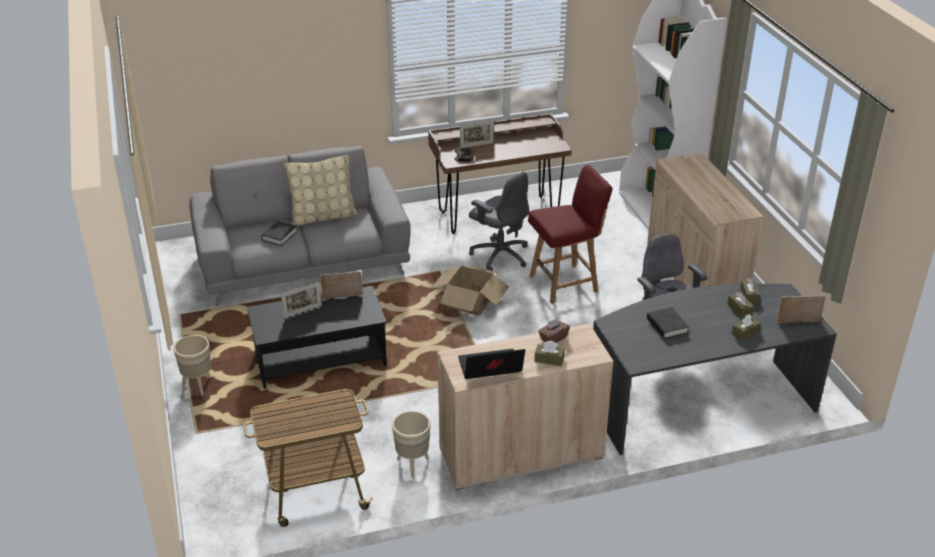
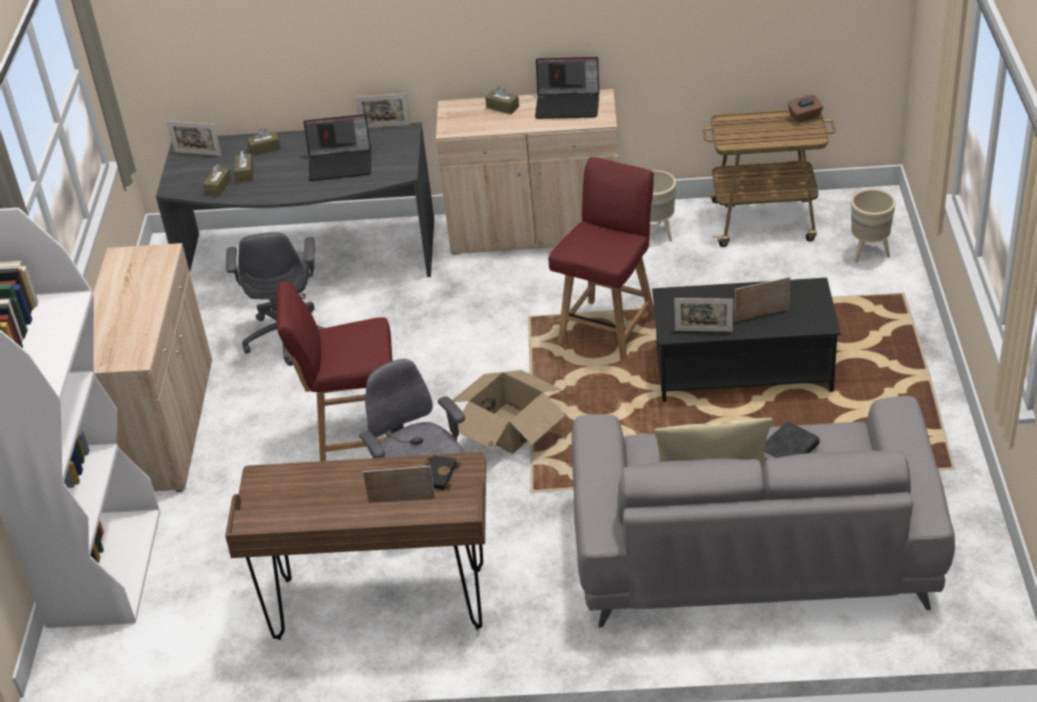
camera: 160 degrees left, 5 degrees up
beige planter [173,335,211,396] -> beige planter moved to [851,189,896,263]
brown tissue box [538,318,570,343] -> brown tissue box moved to [788,95,823,123]
black book [647,307,689,339] -> laptop [303,114,371,181]
none -> picture frame [355,94,411,128]
none -> red chair [548,157,655,362]

